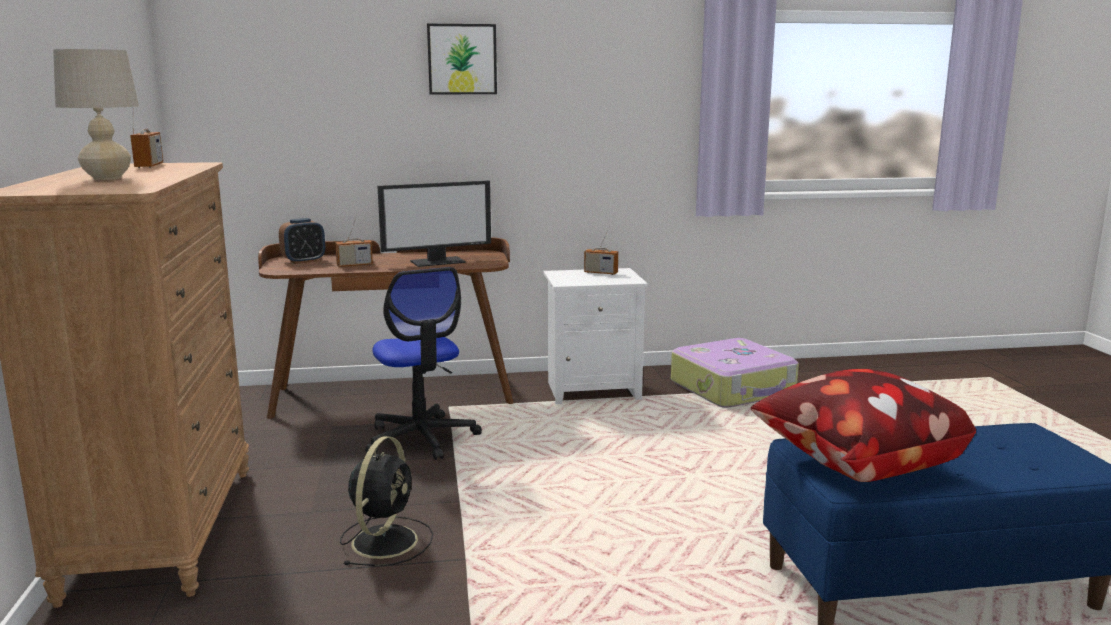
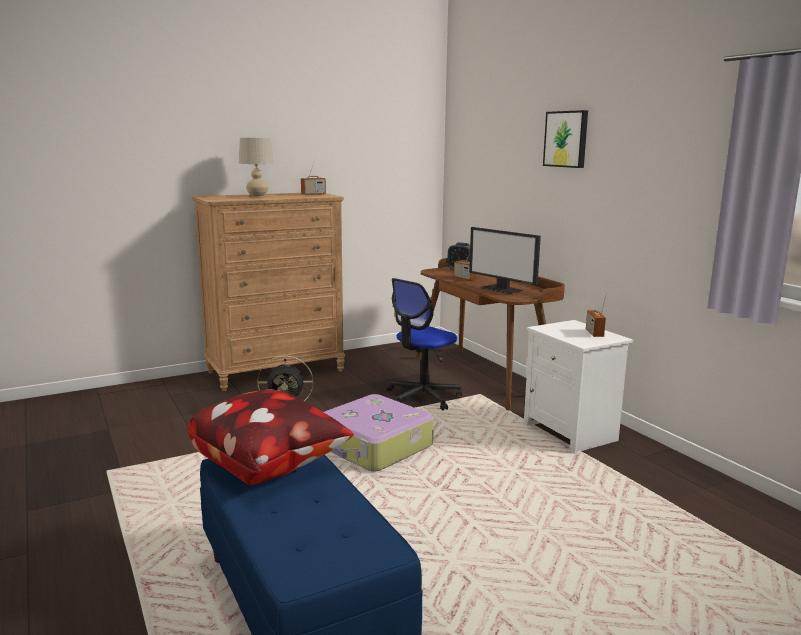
camera: 70 degrees right, 0 degrees up
suitcase [671,338,799,408] -> suitcase moved to [324,394,434,472]

